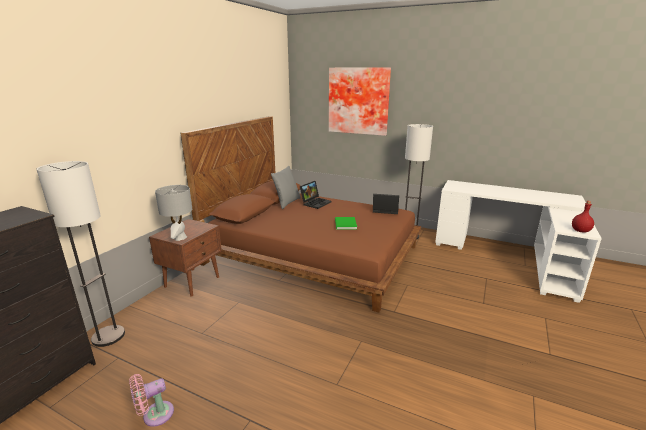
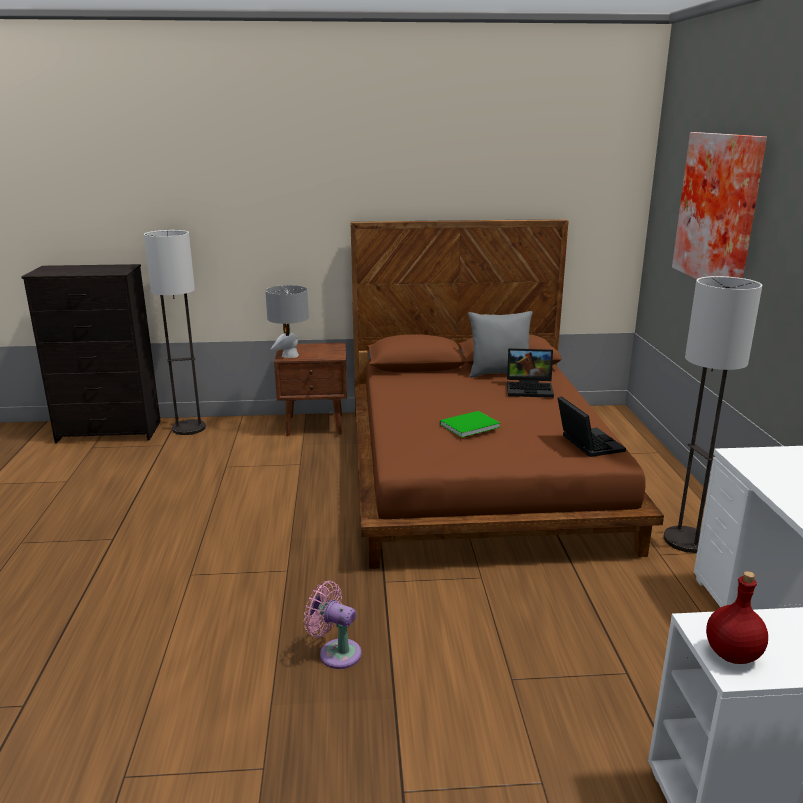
camera: 60 degrees right, 0 degrees up
pink fan [129,374,174,427] -> pink fan moved to [304,581,362,669]

